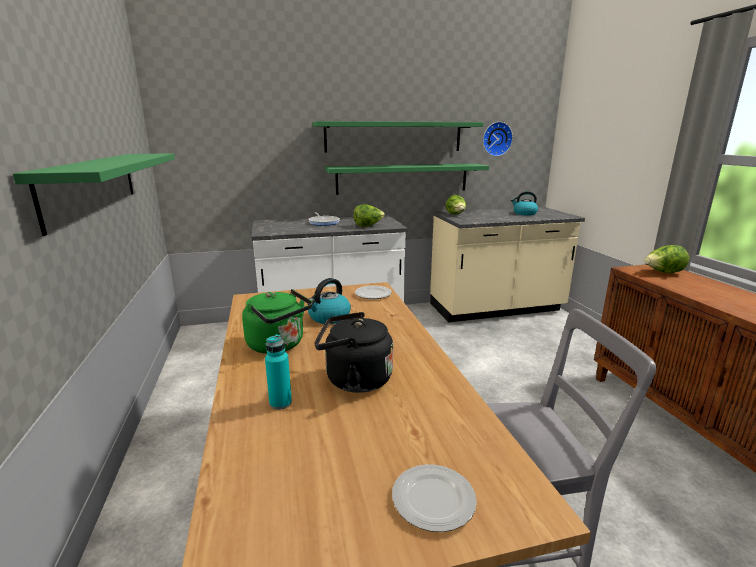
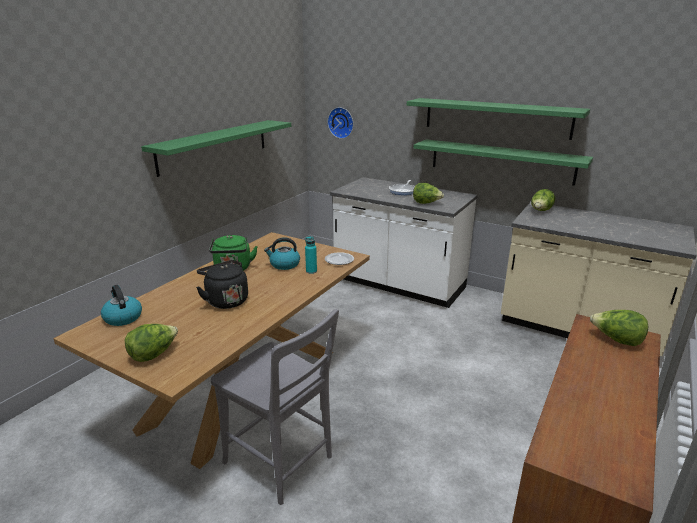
camera: 45 degrees right, 5 degrees up
turquoise bottle [265,335,292,410] -> turquoise bottle moved to [305,236,317,274]
plate [392,464,477,532] -> lettuce [125,324,178,362]
wall clock [483,122,513,156] -> wall clock moved to [327,107,354,139]
kettle [511,191,538,215] -> kettle moved to [101,285,142,326]

